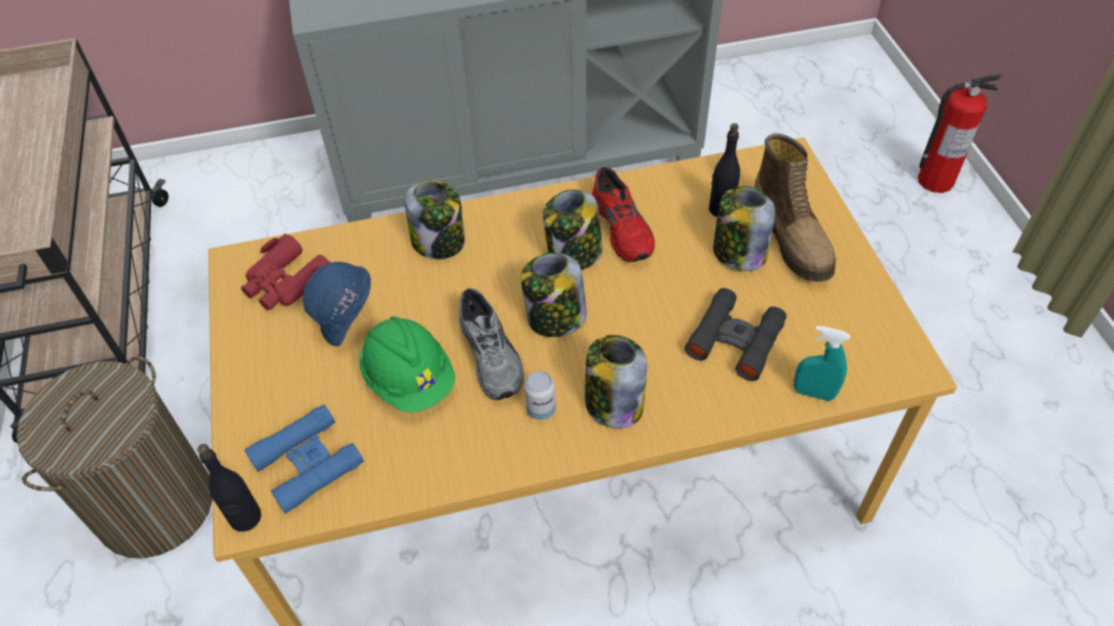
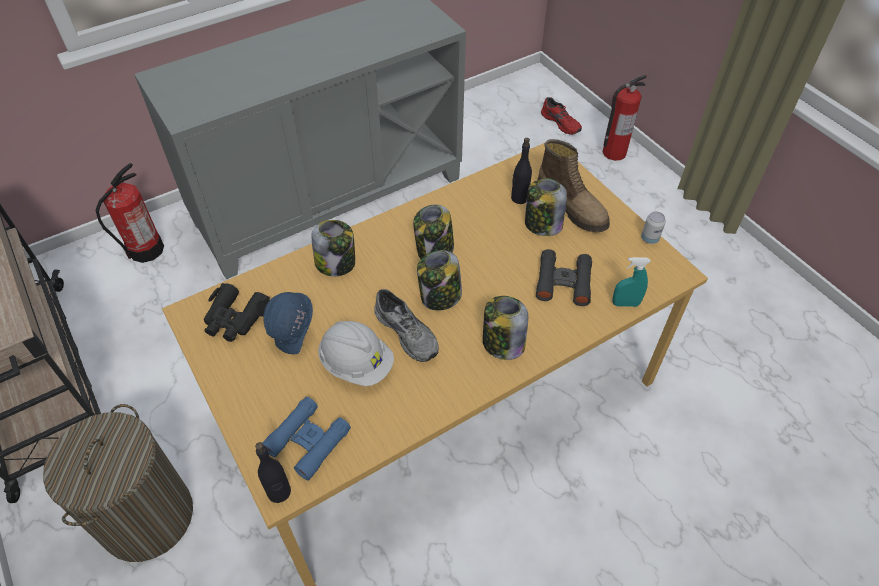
camera: 20 degrees left, 0 degrees up
red binoculars [241,234,331,310] -> black binoculars [204,283,270,342]
green hard hat [360,317,456,412] -> white hard hat [318,321,394,386]
can [524,371,556,420] -> can moved to [641,211,666,244]
red shoe [592,167,655,262] -> red shoe moved to [541,97,582,135]
none -> fire extinguisher [96,163,164,263]

